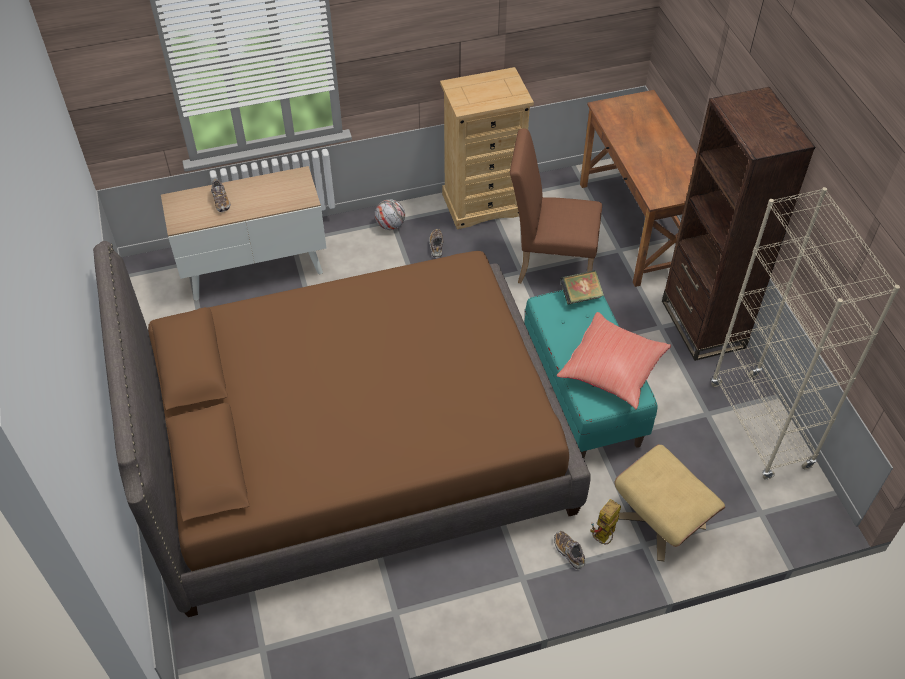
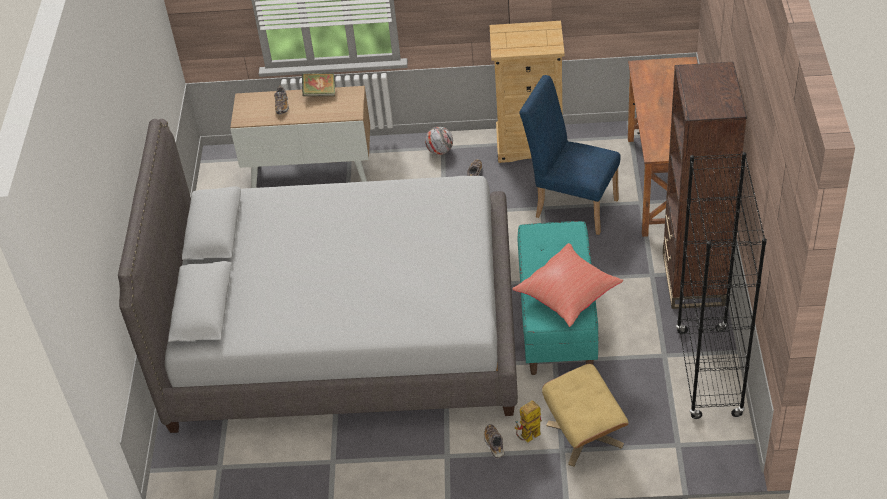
camera: 20 degrees right, 5 degrees down
brown bed [93,241,591,617] -> grey bed [118,119,518,433]
brown chair [510,128,602,283] -> blue chair [520,75,620,235]
book [560,270,604,305] -> book moved to [302,73,335,96]
beige bookcase [711,187,900,480] -> black bookcase [676,152,767,419]

